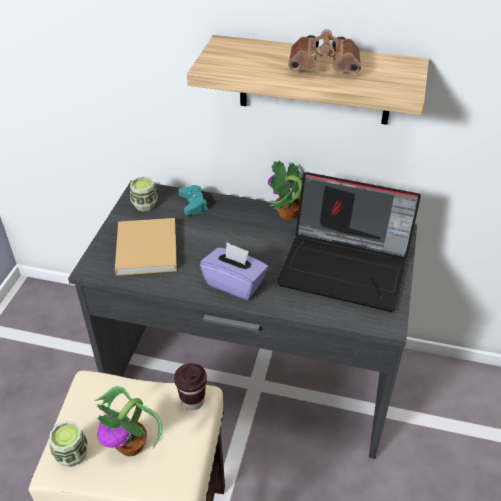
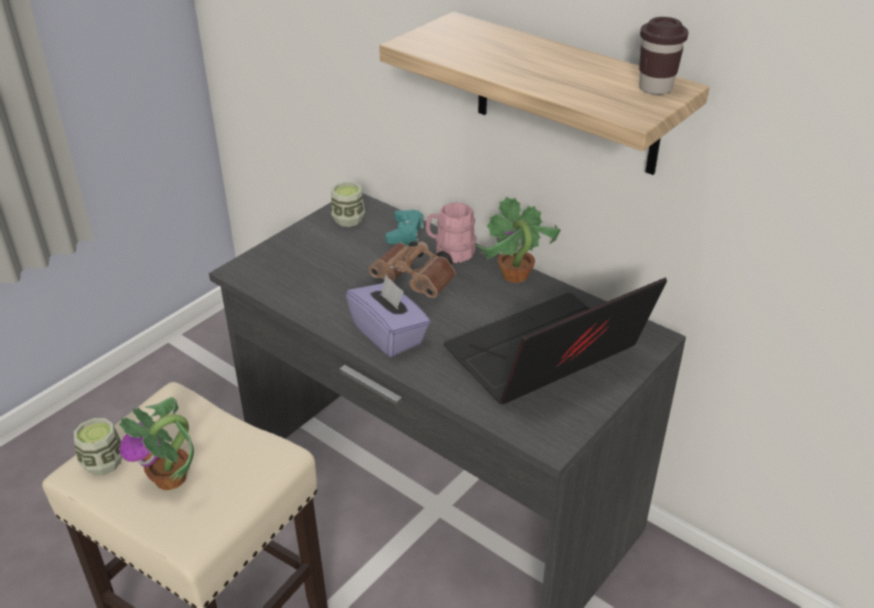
camera: 25 degrees right, 5 degrees down
beige book [115,218,177,276] -> none
brown cup [174,363,207,411] -> brown cup moved to [639,17,689,95]
laptop [277,172,421,312] -> laptop turned 105 degrees clockwise [444,278,667,404]
brown binoculars [288,29,361,74] -> brown binoculars moved to [369,241,456,298]
none -> pink mug [426,202,476,263]

